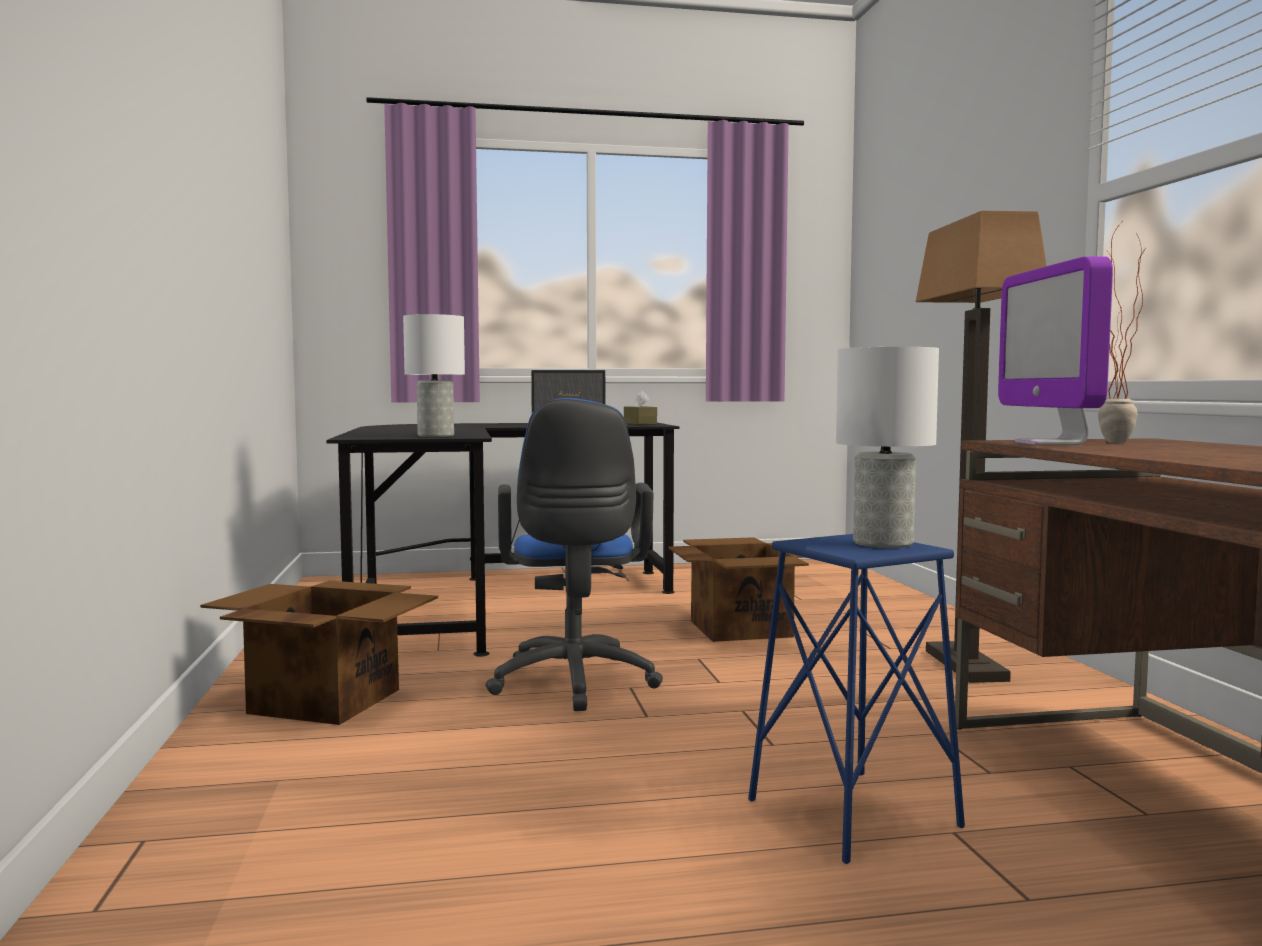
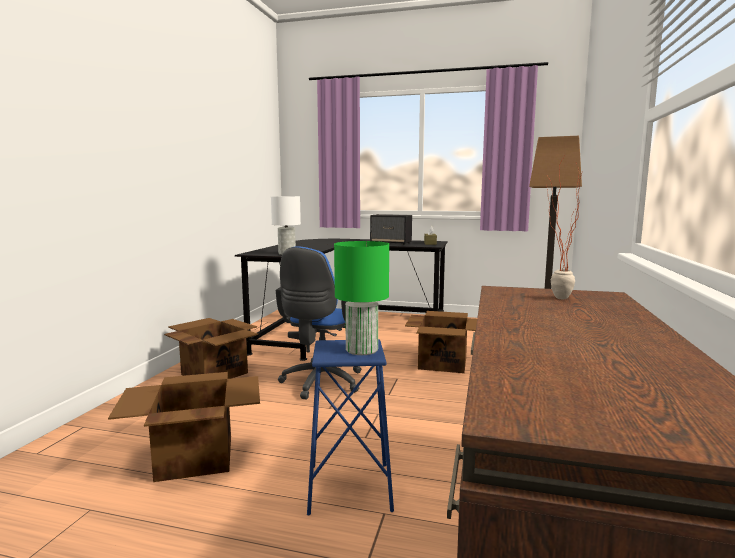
camera: 25 degrees right, 5 degrees up
white table lamp [836,347,939,548] -> green table lamp [334,241,389,355]
monitor [998,256,1113,445] -> none
none -> cardboard box [108,372,260,482]

